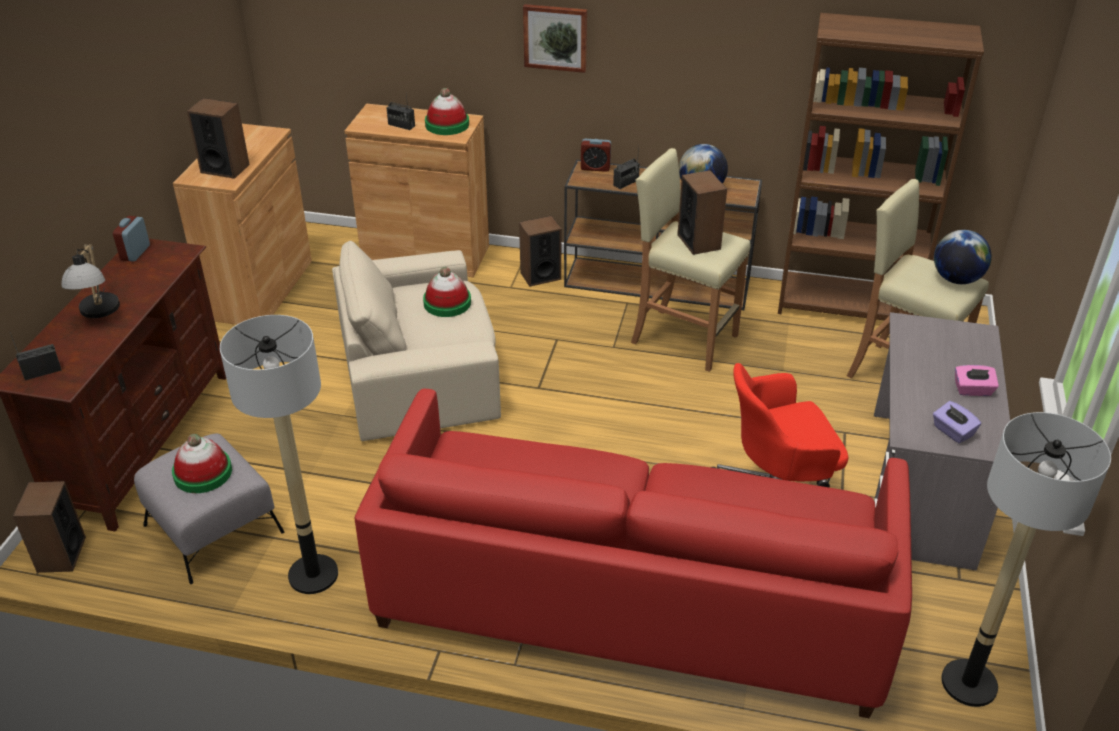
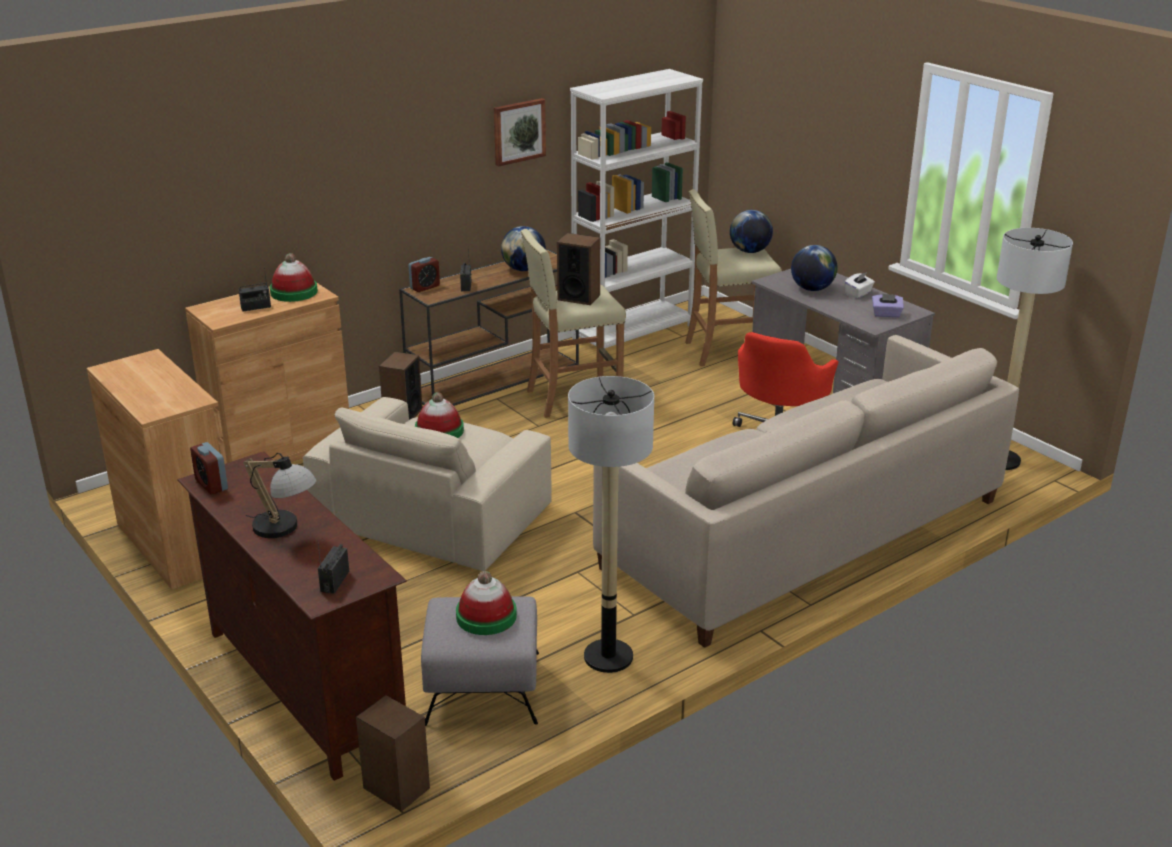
camera: 50 degrees left, 10 degrees down
speaker [187,98,250,179] -> none
red sofa [355,389,912,718] -> beige sofa [593,335,1019,648]
picture [523,4,587,73] -> picture moved to [494,98,546,166]
brown bookcase [778,13,984,320] -> white bookcase [570,69,703,348]
pink tissue box [955,365,999,396] -> white tissue box [844,272,875,298]
none -> globe [791,245,838,291]

